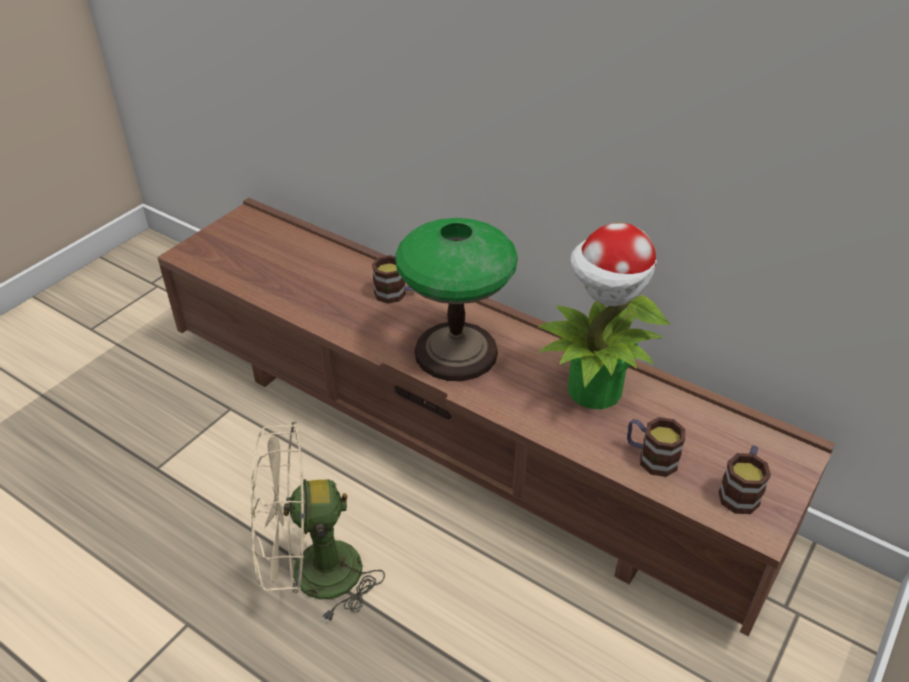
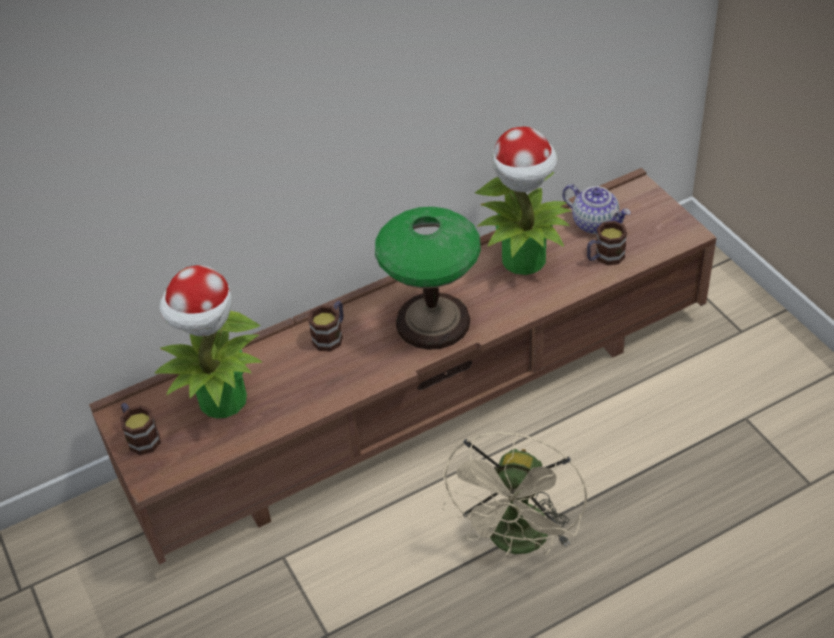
camera: 60 degrees left, 5 degrees up
mug [718,446,771,514] -> mug moved to [120,403,161,455]
none -> potted plant [155,265,262,418]
none -> teapot [562,184,631,234]

